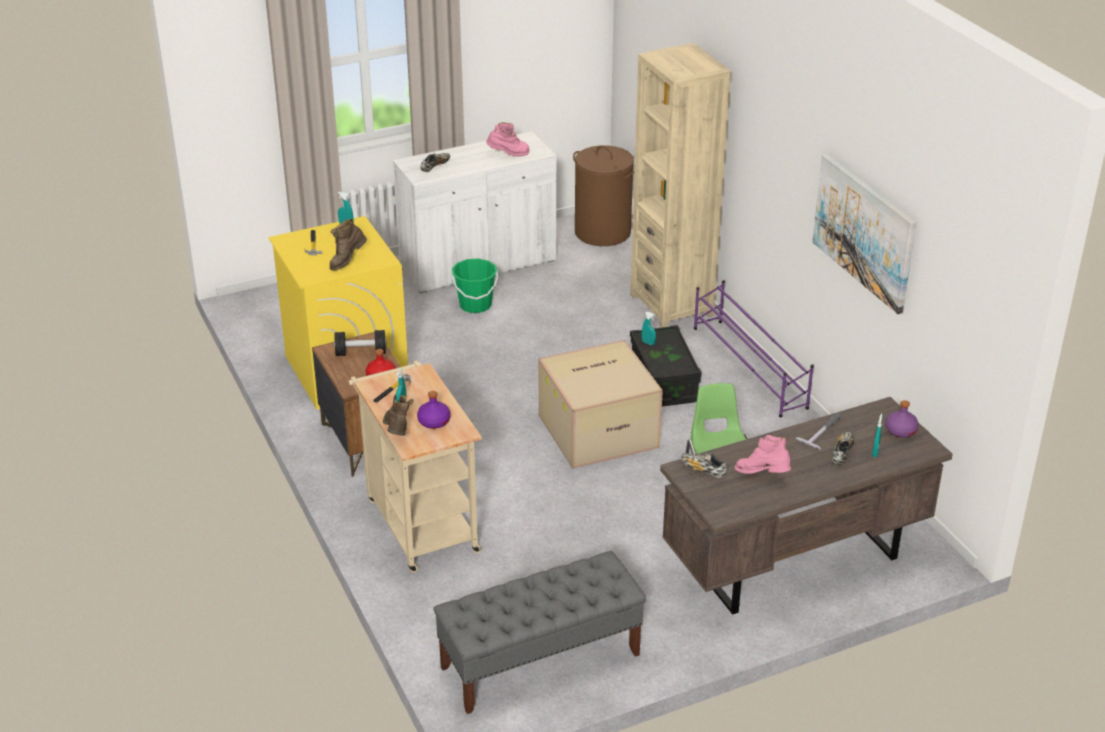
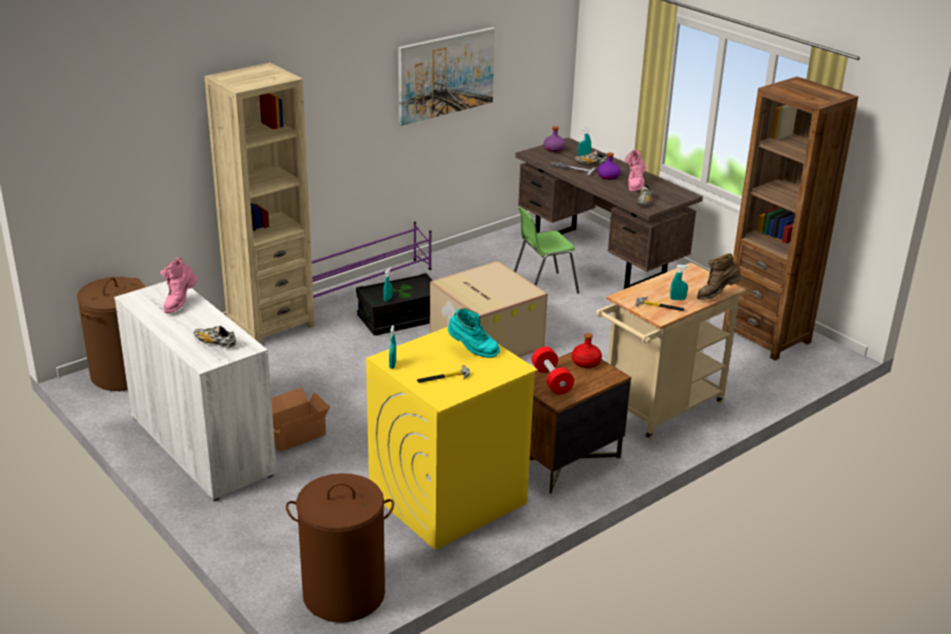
camera: 105 degrees left, 5 degrees down
brown boot [329,219,367,270] -> turquoise boot [448,308,500,358]
black dumbbell [334,330,387,356] -> red dumbbell [532,347,574,394]
purple bottle [417,391,450,429] -> purple bottle moved to [597,152,621,180]
grey bench [434,551,646,714] -> brown bookcase [722,77,858,361]
green bucket [451,258,498,313] -> cardboard box [271,387,330,452]
pink boot [486,122,530,157] -> pink boot turned 135 degrees counterclockwise [160,258,198,313]
none -> brown laundry basket [286,473,394,623]

